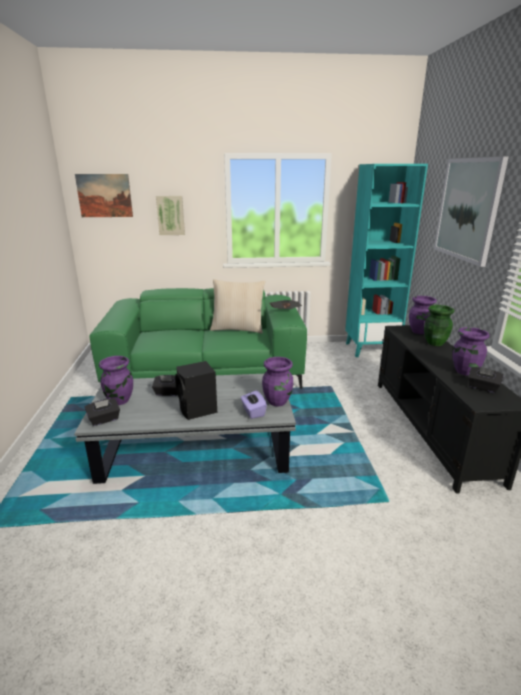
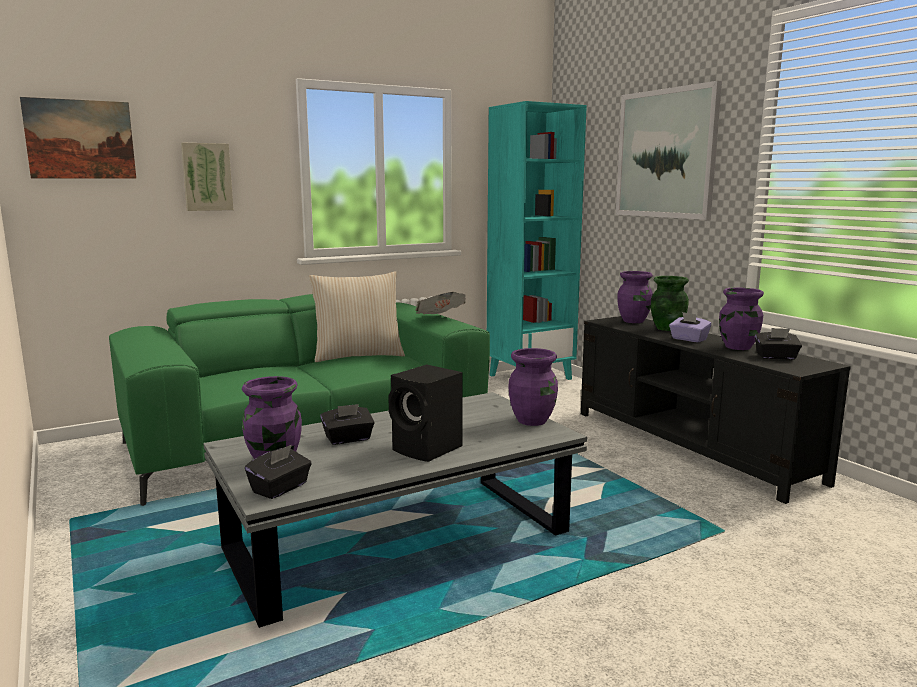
camera: 25 degrees left, 10 degrees down
purple tissue box [241,391,267,419] -> purple tissue box moved to [669,312,712,342]

